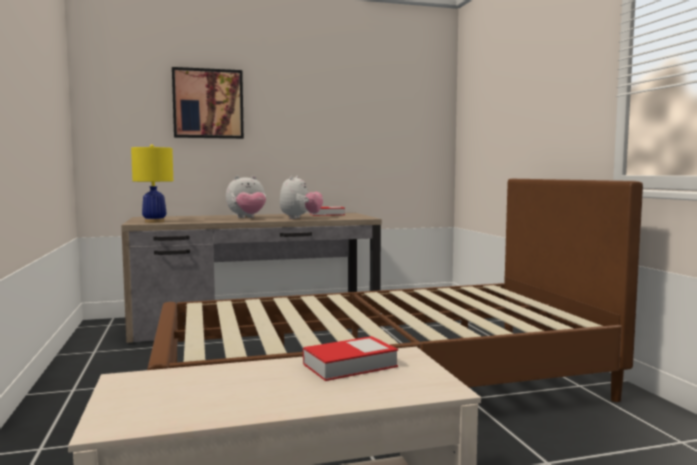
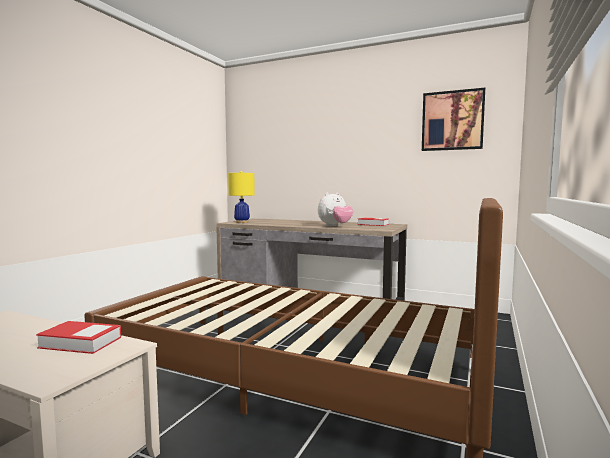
camera: 40 degrees right, 0 degrees up
picture [172,67,244,139] -> picture moved to [422,88,485,151]
plush toy [226,176,266,218] -> none

